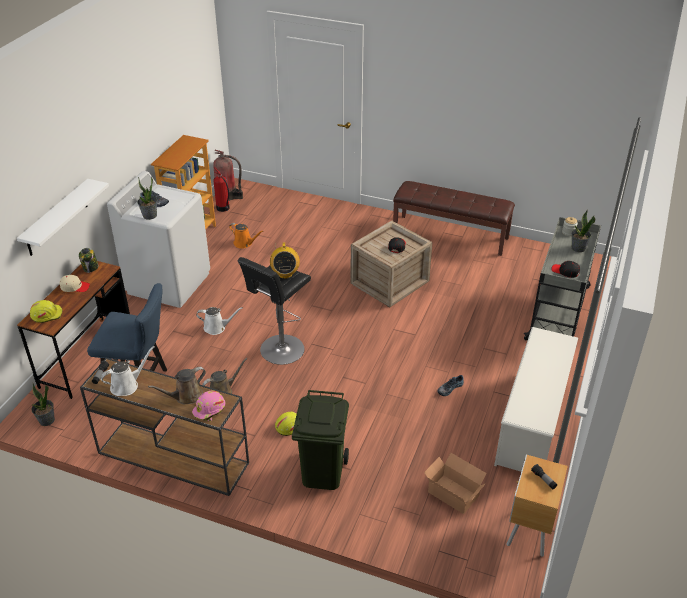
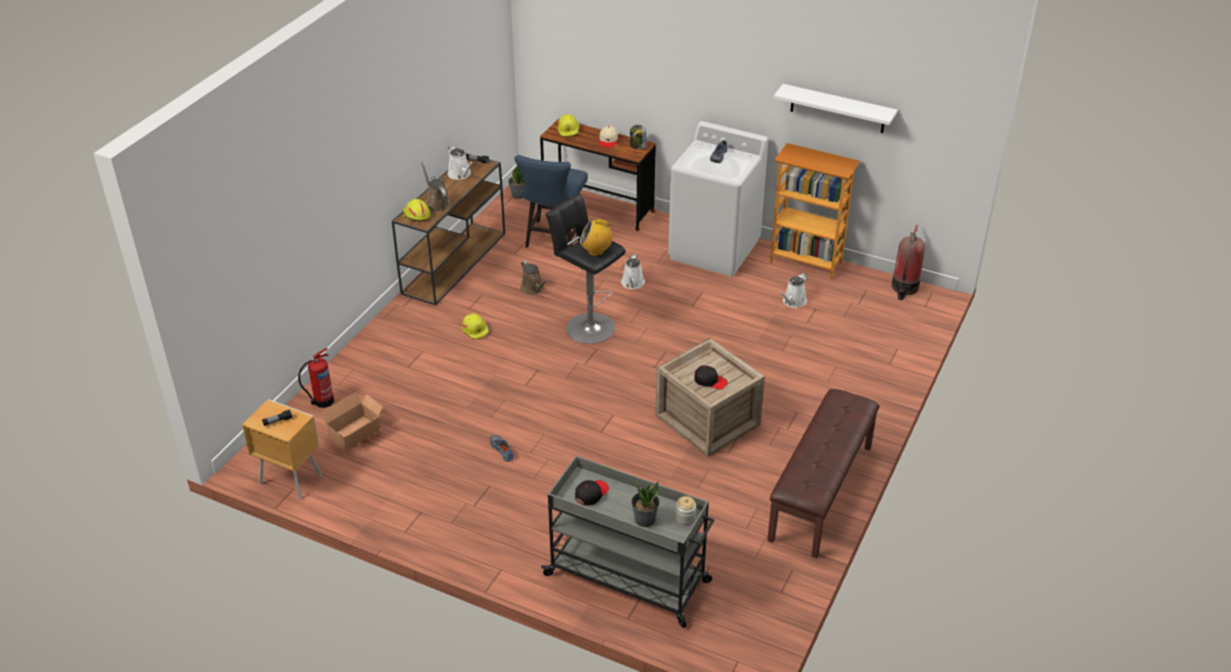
camera: 95 degrees right, 0 degrees up
white shelf [17,179,109,256] -> white shelf moved to [774,84,897,133]
potted plant [138,177,157,220] -> none
pink hard hat [192,391,225,421] -> yellow hard hat [402,199,430,222]
fire extinguisher [213,167,230,212] -> fire extinguisher moved to [298,348,334,408]
orange watering can [229,223,264,249] -> white watering can [779,273,807,308]
green trash can [292,390,349,490] -> none
white shoe rack [494,327,578,472] -> none

